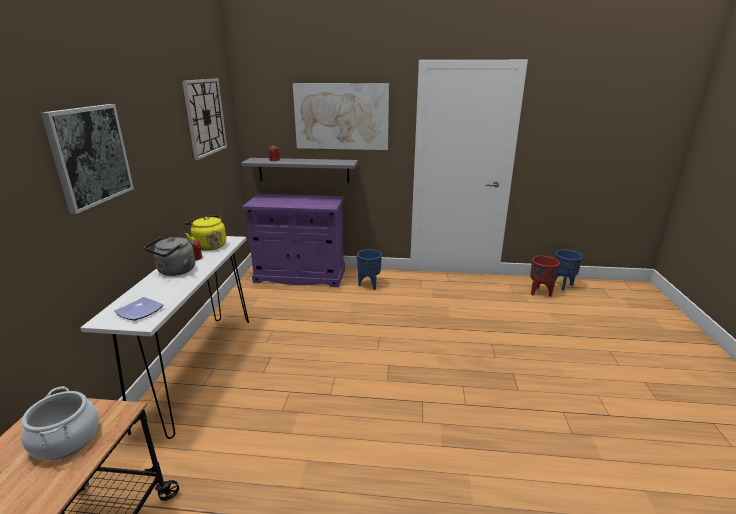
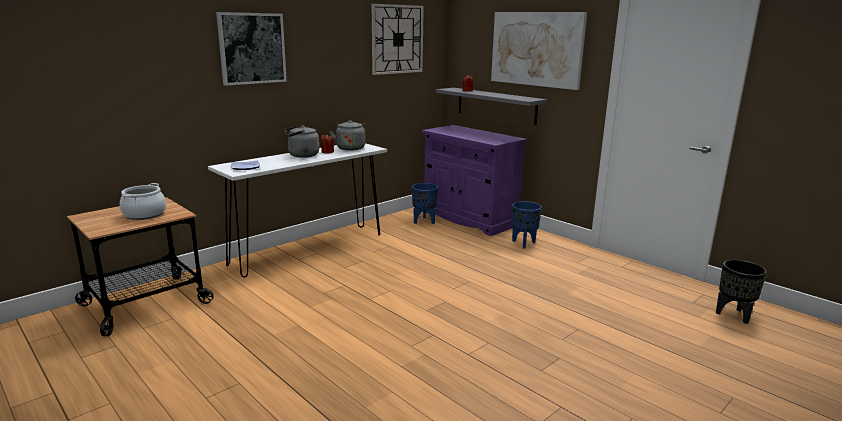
camera: 40 degrees right, 5 degrees down
yellow kettle [185,215,226,251] -> grey kettle [330,120,365,151]
red planter [530,256,560,296] -> black planter [716,260,767,324]
blue planter [555,250,583,291] -> blue planter moved to [412,183,438,224]

